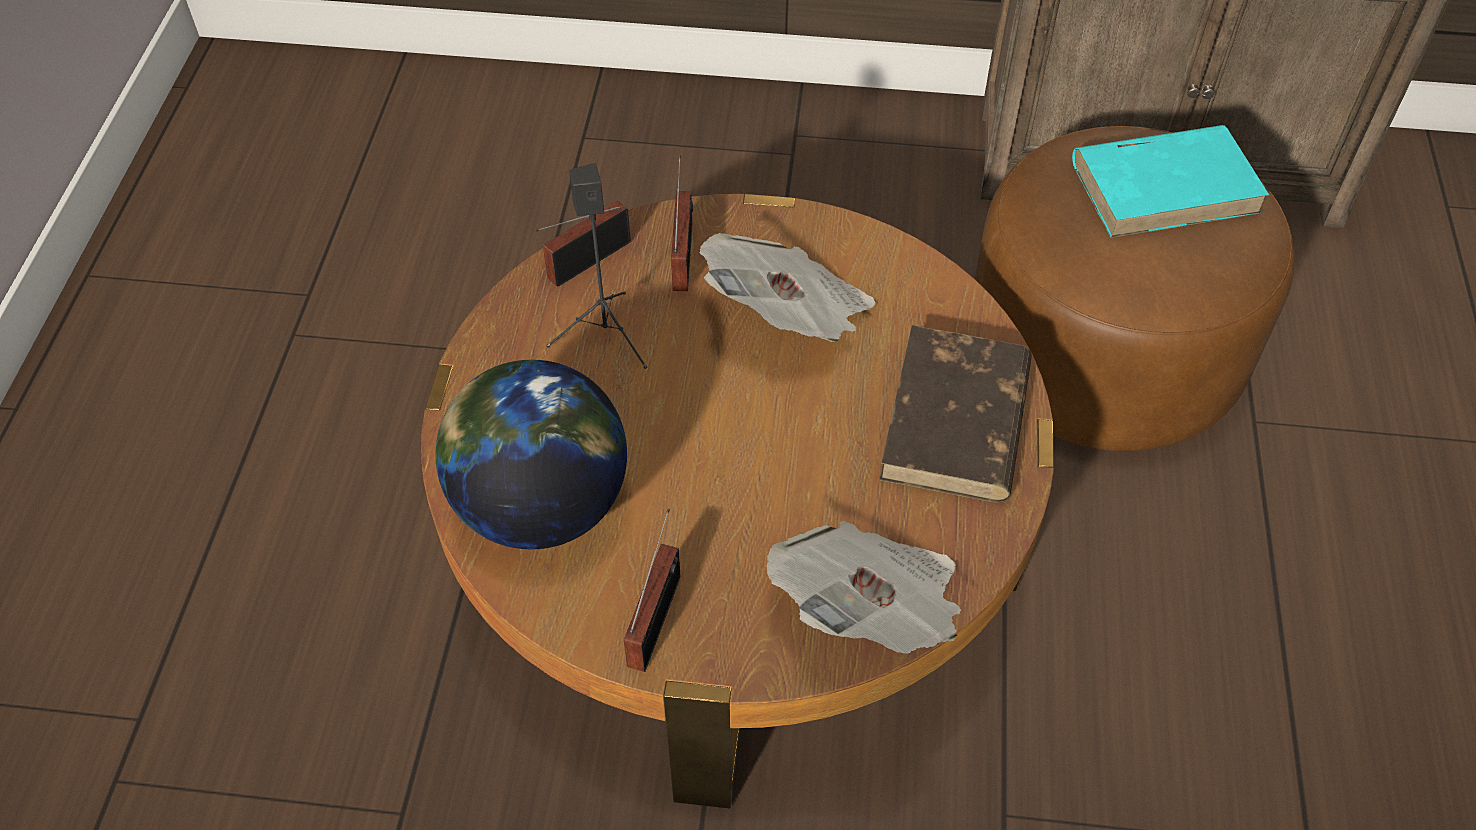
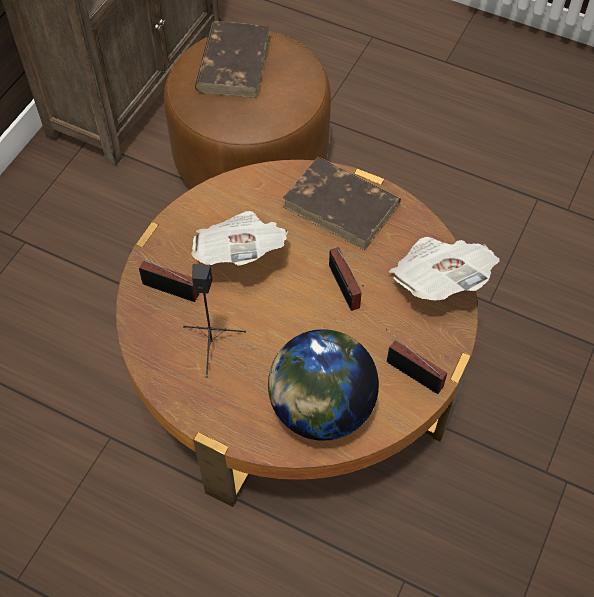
camera: 70 degrees left, 5 degrees up
radio [535,201,631,287] -> radio moved to [329,247,364,311]
turquoise book [1072,125,1269,238] -> brown book [195,21,270,98]

